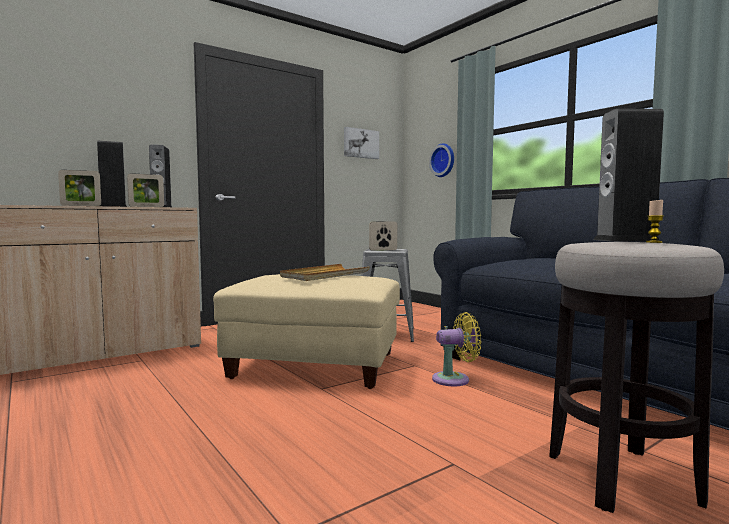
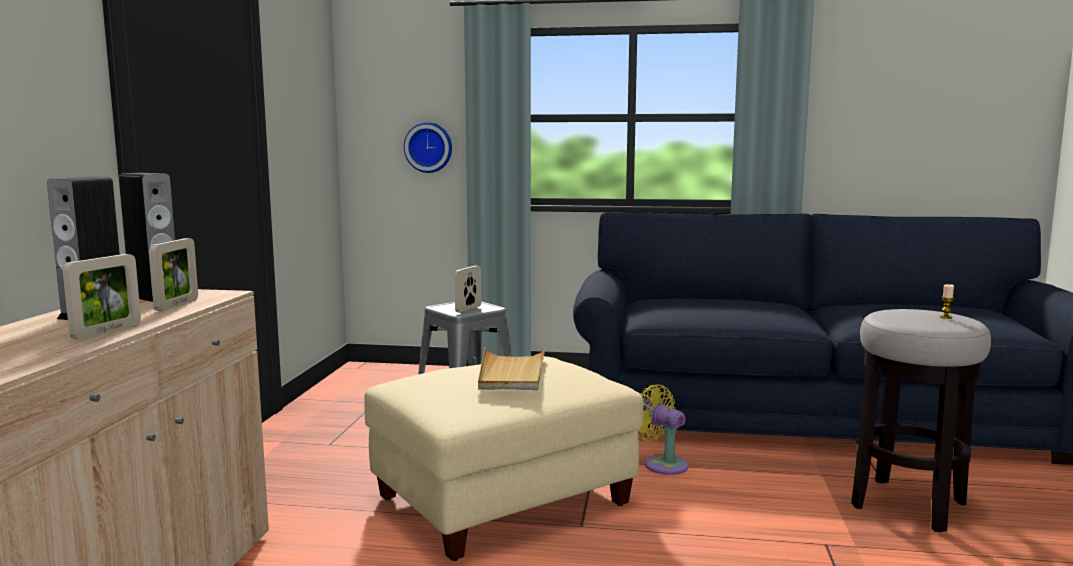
camera: 45 degrees left, 5 degrees up
picture [344,127,379,159] -> none
yellow fan [432,312,482,386] -> yellow fan turned 75 degrees counterclockwise [638,384,688,475]
speaker [593,109,664,241] -> none

